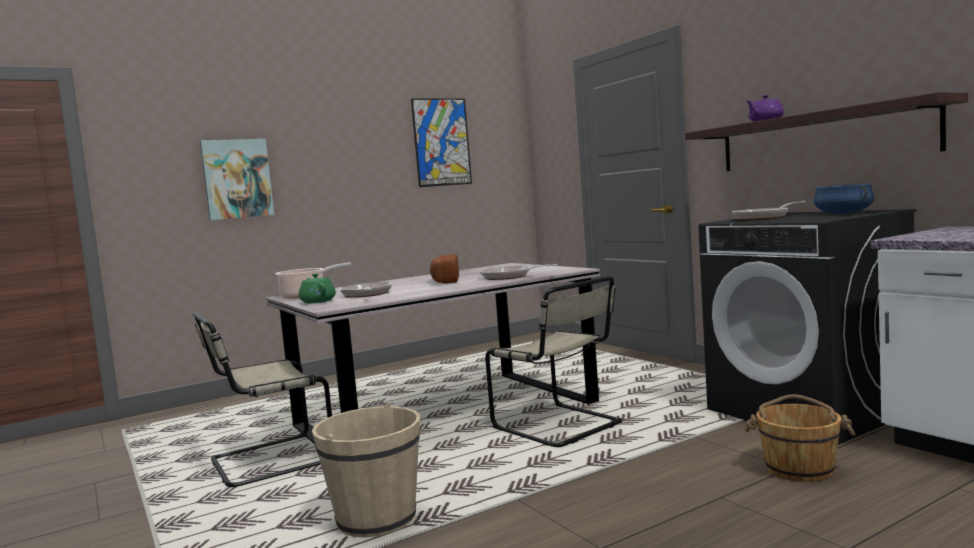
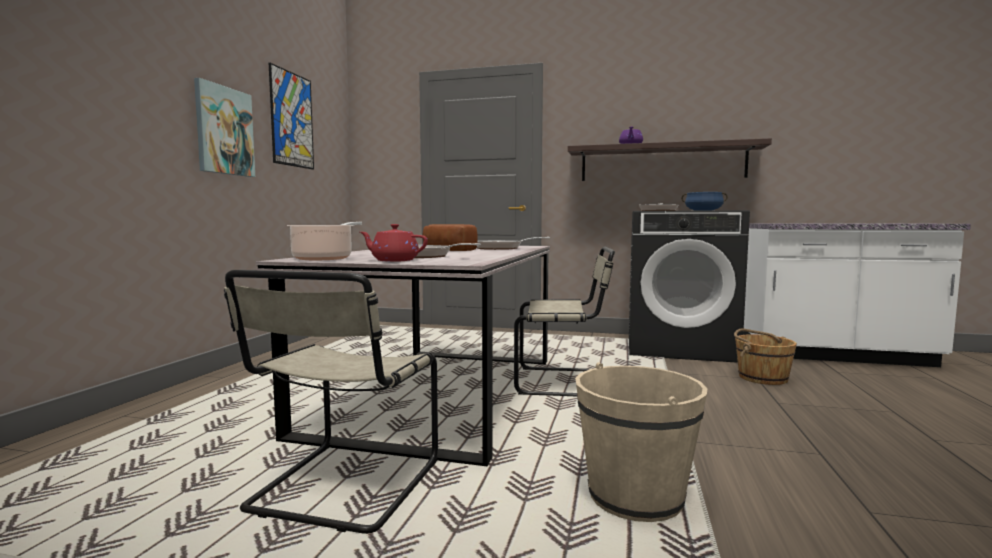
camera: 45 degrees left, 0 degrees up
picture [200,139,274,220] -> picture moved to [194,78,255,177]
green teapot [299,274,336,303] -> red teapot [360,224,428,262]

